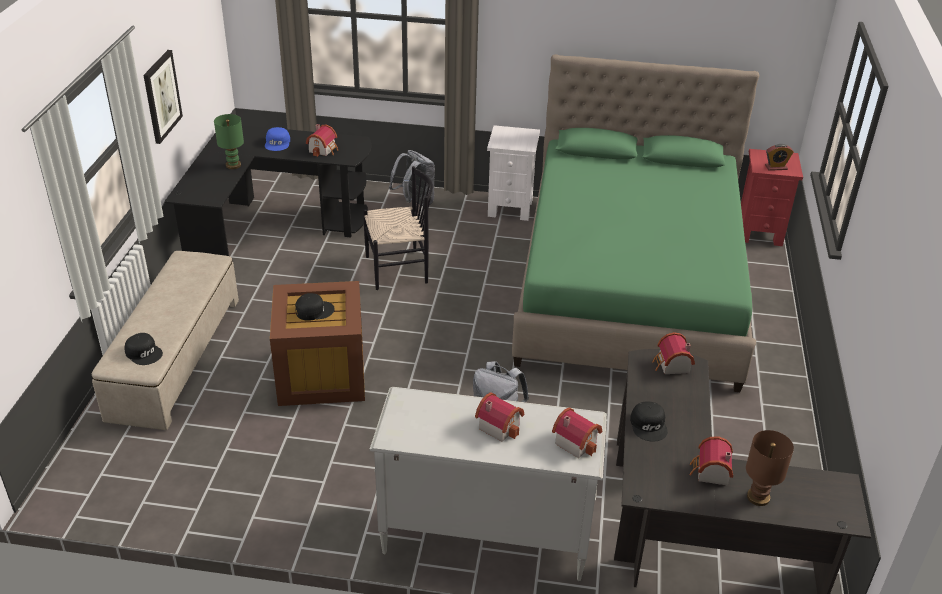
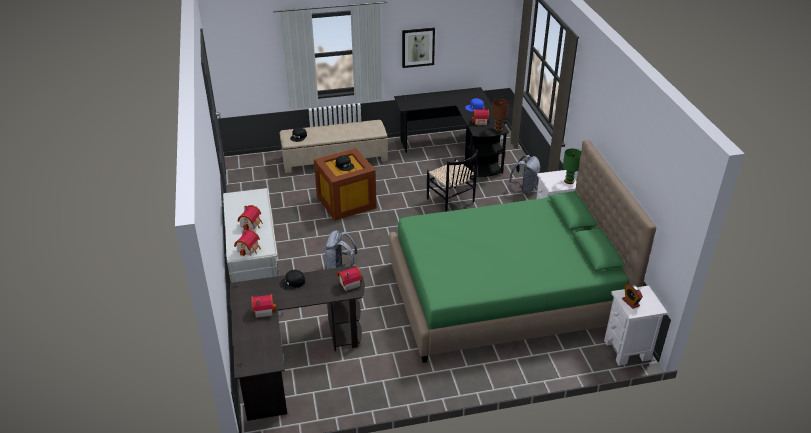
camera: 70 degrees right, 0 degrees up
green table lamp [214,114,244,169] -> green table lamp moved to [563,148,581,184]
red nightstand [741,149,803,246] -> white nightstand [604,285,668,366]
brown table lamp [746,430,794,506] -> brown table lamp moved to [492,99,509,132]

